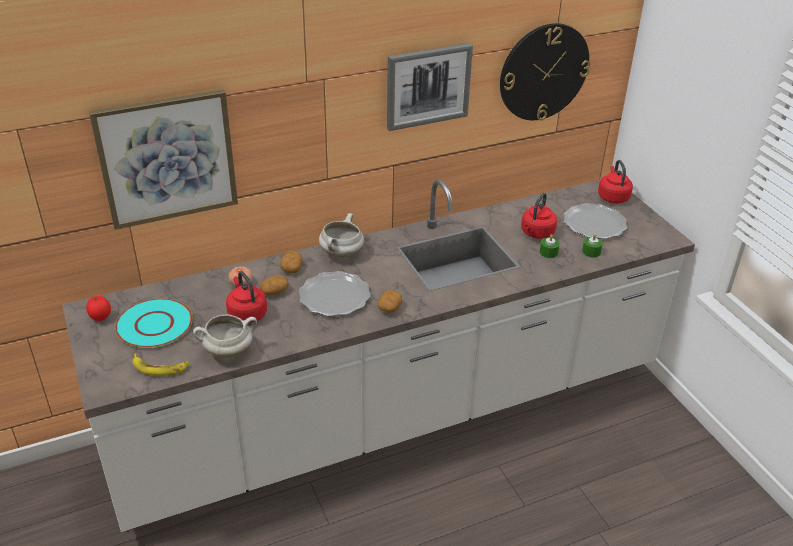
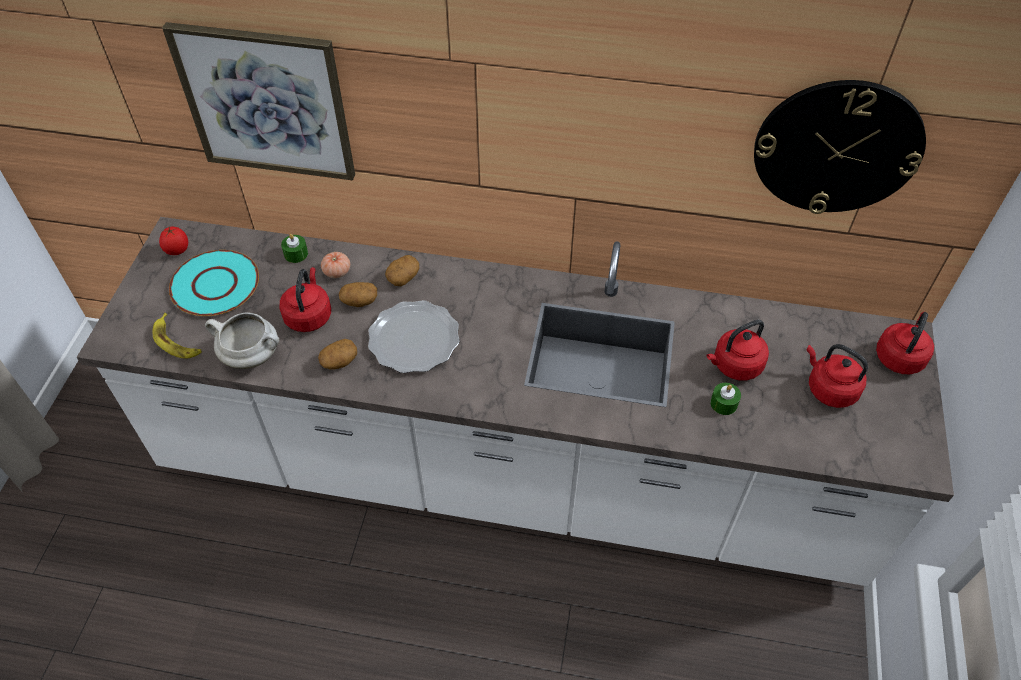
camera: 35 degrees right, 15 degrees up
white cooking pot [319,213,364,258] -> none
potato [378,290,402,312] -> potato moved to [318,339,357,370]
picture [387,43,473,131] -> none
plate [564,203,627,239] -> red kettle [806,344,868,408]
green candle [582,234,603,257] -> green candle moved to [281,234,308,263]

